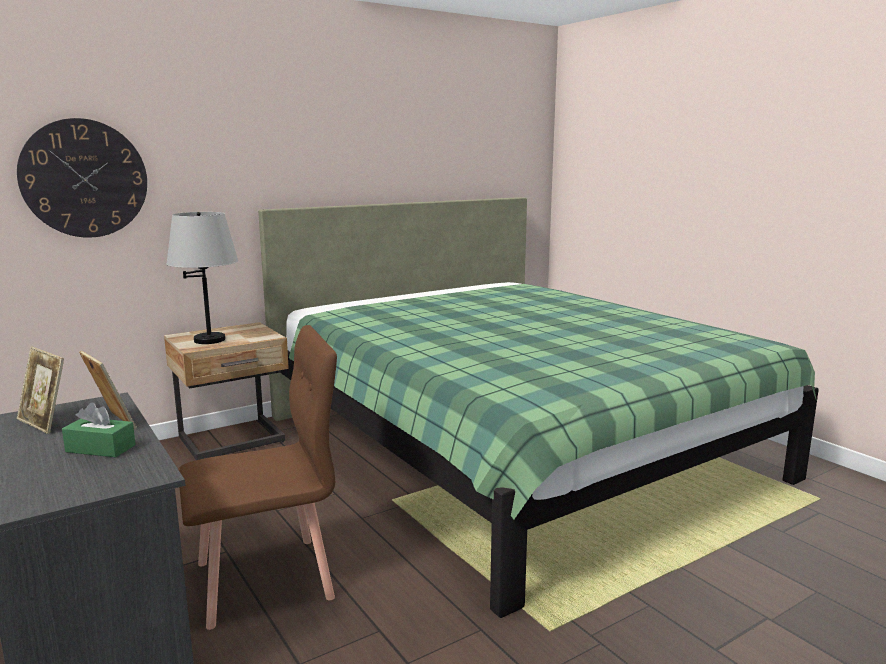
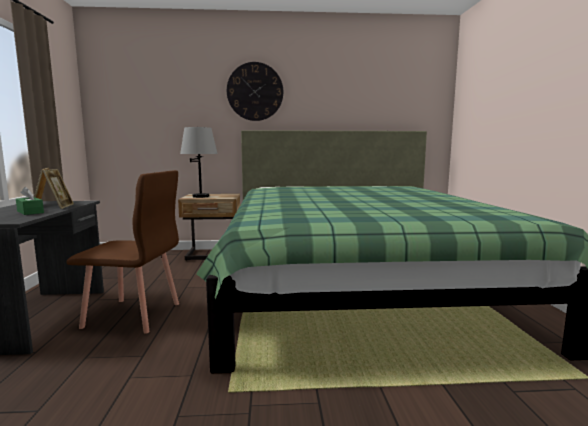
camera: 30 degrees right, 5 degrees down
wall clock [17,118,147,238] -> wall clock moved to [227,62,283,121]

